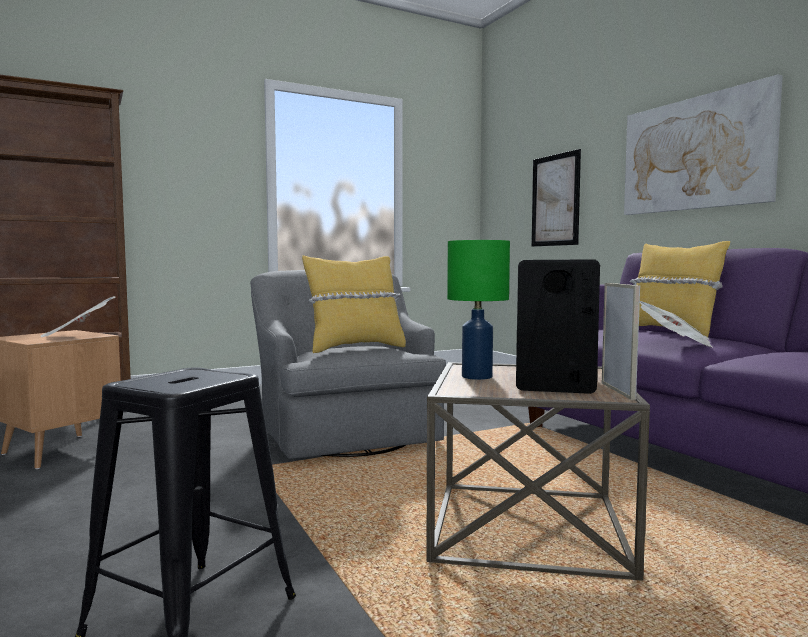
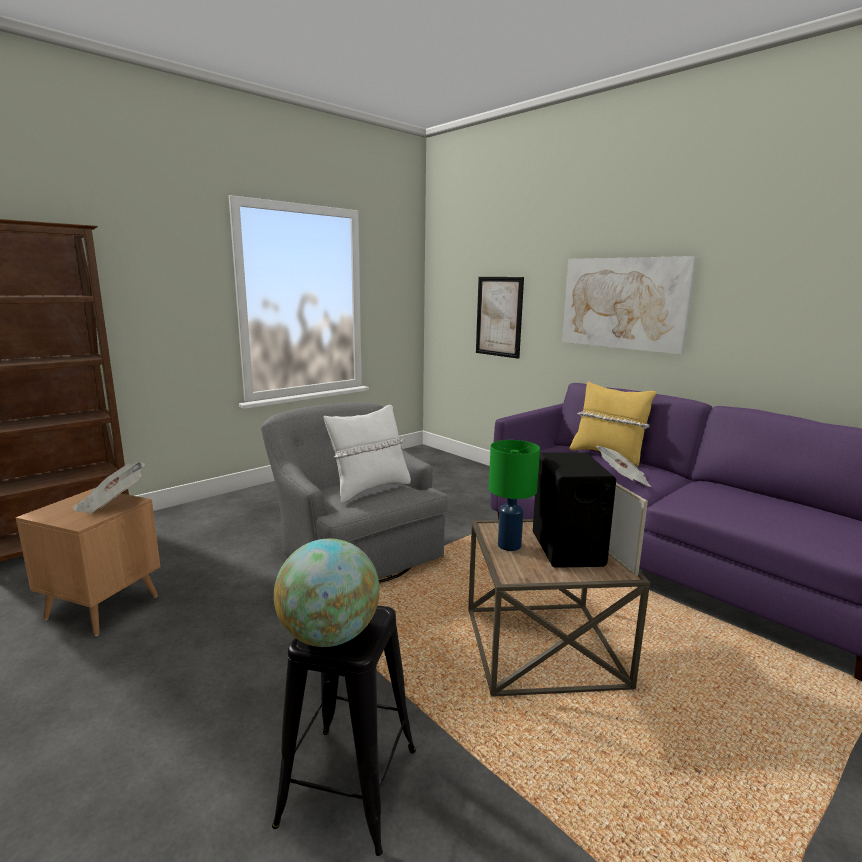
camera: 15 degrees left, 10 degrees up
yellow pillow [302,255,406,353] -> white pillow [324,405,411,503]
none -> globe [274,539,380,647]

